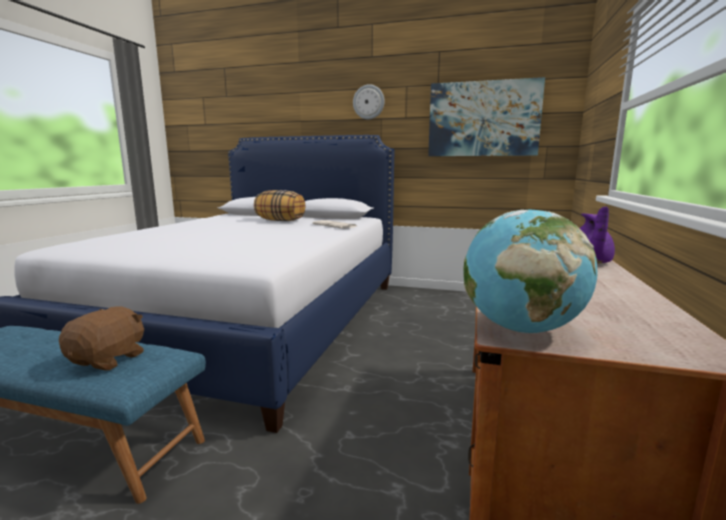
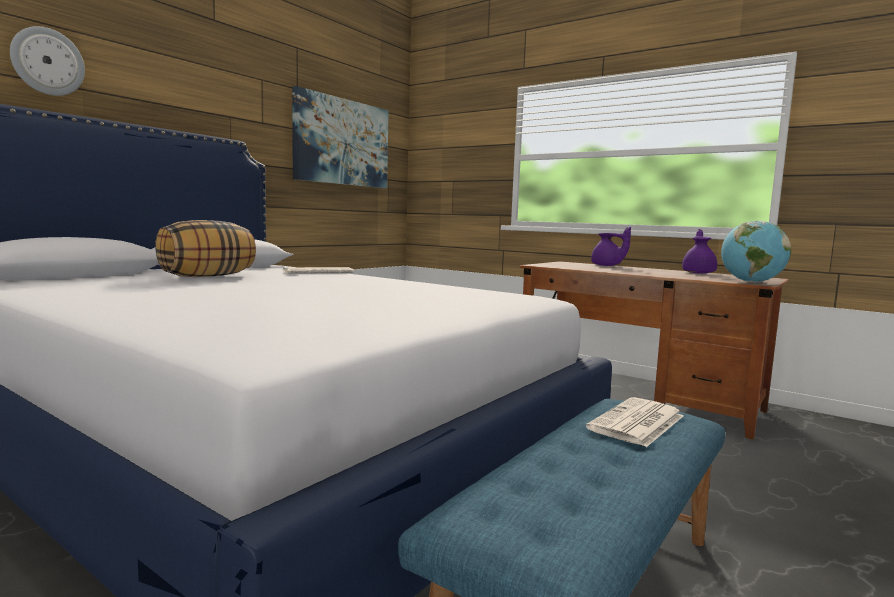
camera: 70 degrees left, 5 degrees down
brown plush toy [59,306,144,371] -> newspaper [586,397,684,447]
wall clock [353,84,385,119] -> wall clock moved to [10,26,85,96]
none -> purple teapot [682,229,717,273]

